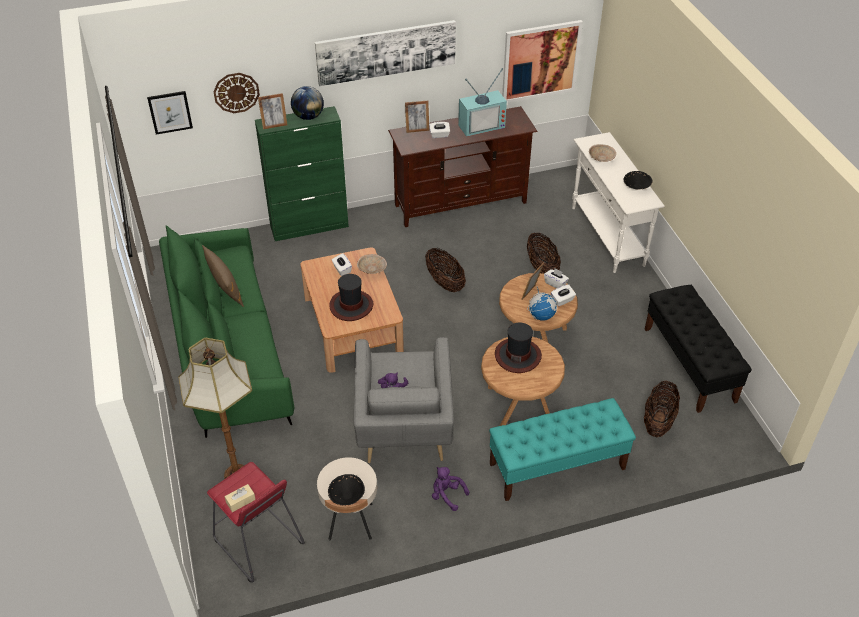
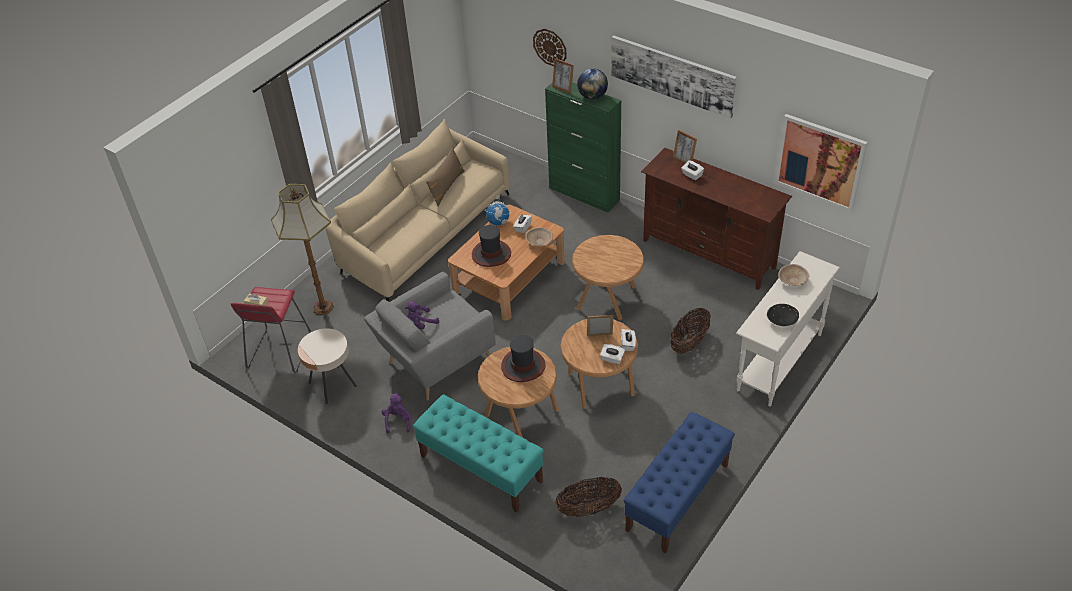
camera: 55 degrees right, 0 degrees up
picture [147,91,193,135] -> none
green sofa [159,226,294,438] -> beige sofa [326,119,510,301]
black bowl [328,474,365,506] -> none
basket [425,248,466,292] -> brown side table [572,235,644,320]
television [458,68,507,137] -> none
globe [527,286,557,321] -> globe moved to [485,194,511,225]
black bench [645,285,752,413] -> blue bench [623,412,735,553]

